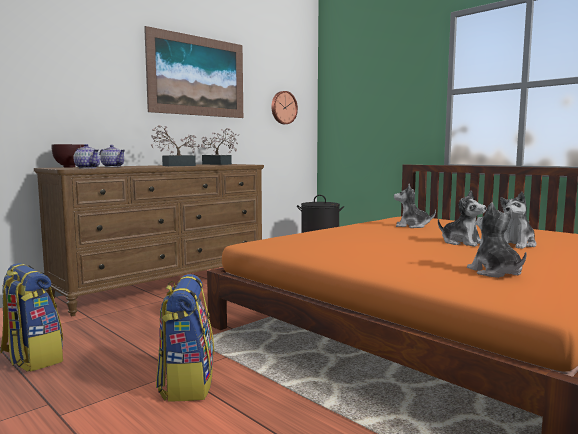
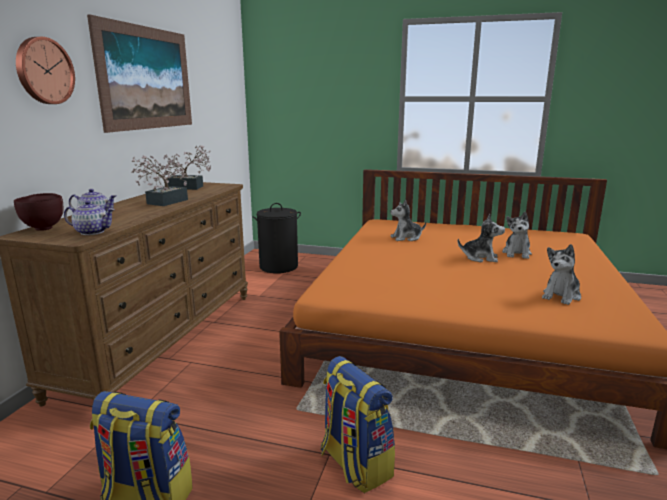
camera: 30 degrees left, 10 degrees up
wall clock [271,91,298,124] -> wall clock moved to [16,37,75,104]
plush toy [467,202,527,278] -> plush toy turned 90 degrees counterclockwise [542,244,581,305]

